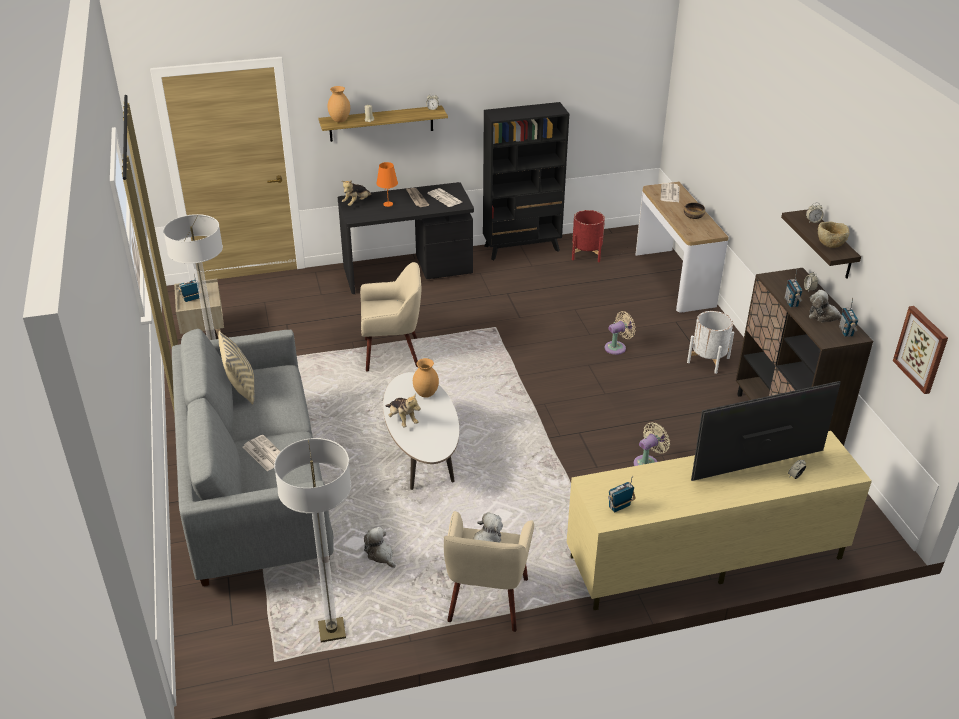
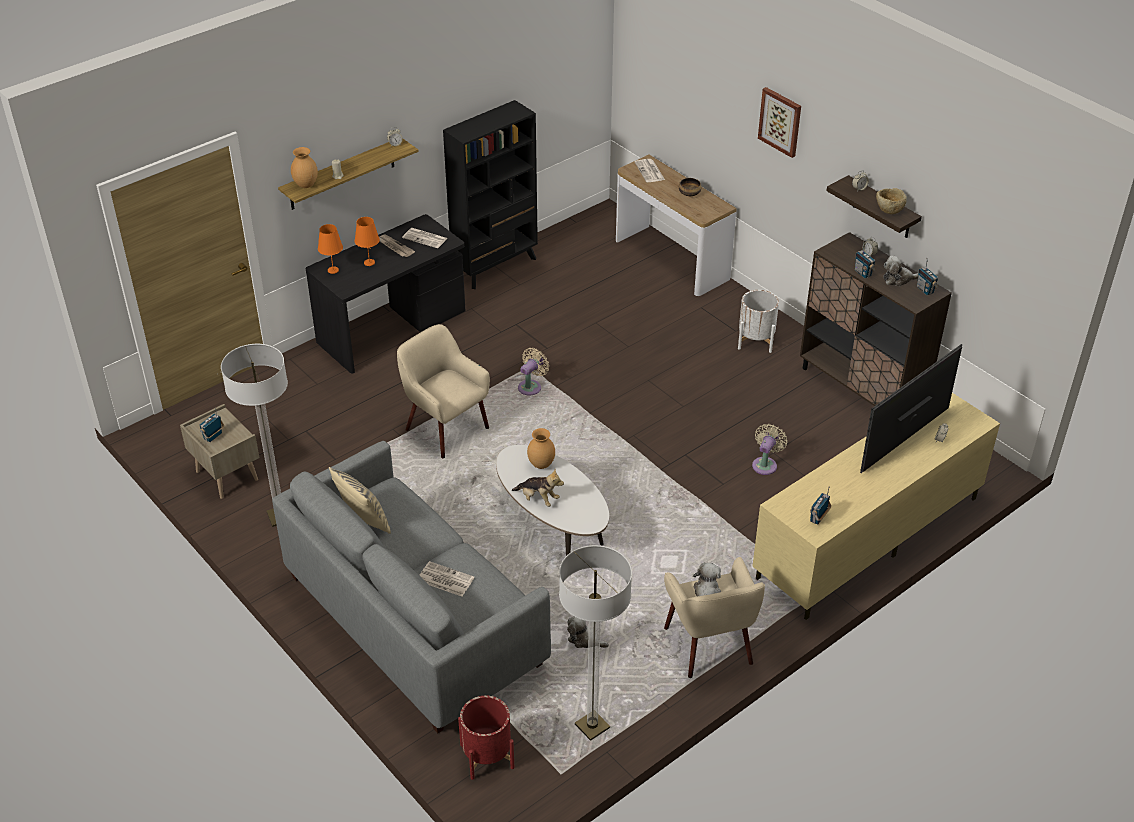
camera: 25 degrees left, 5 degrees up
plush toy [342,180,372,206] -> orange table lamp [318,224,343,274]
beige armchair [360,262,421,372] -> beige armchair turned 105 degrees counterclockwise [397,324,490,458]
red planter [572,210,605,262] -> red planter moved to [458,696,514,780]
beige fan [605,311,635,355] -> beige fan moved to [518,348,549,396]
picture [893,306,948,394] -> picture moved to [758,87,801,158]

